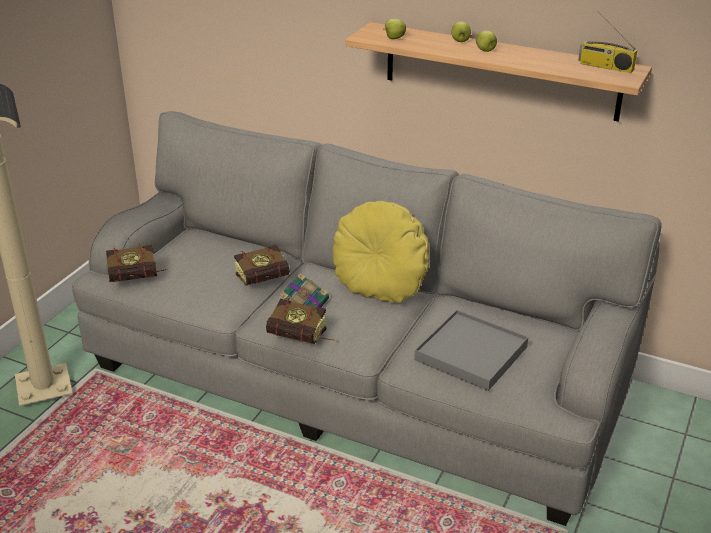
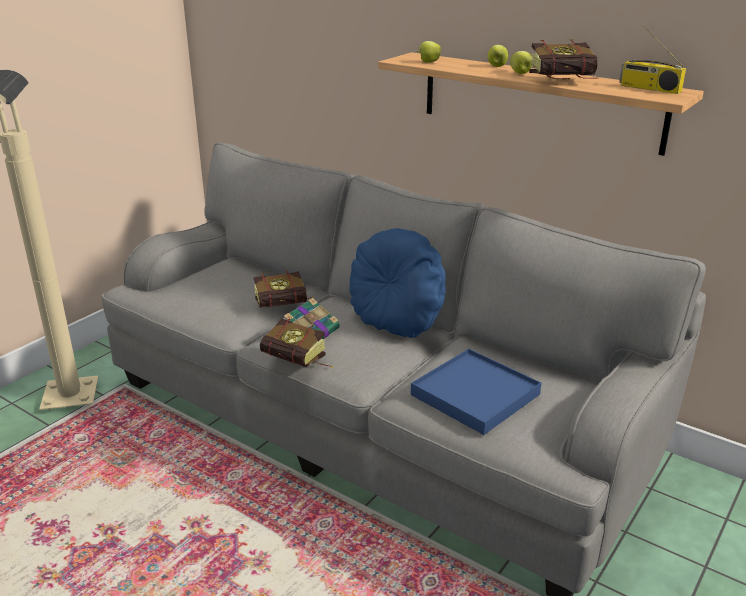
camera: 10 degrees right, 5 degrees down
book [106,243,168,282] -> book moved to [529,39,599,79]
yellow pillow [333,201,429,303] -> blue pillow [350,228,446,338]
grey tray [414,310,528,391] -> blue tray [411,349,541,435]

